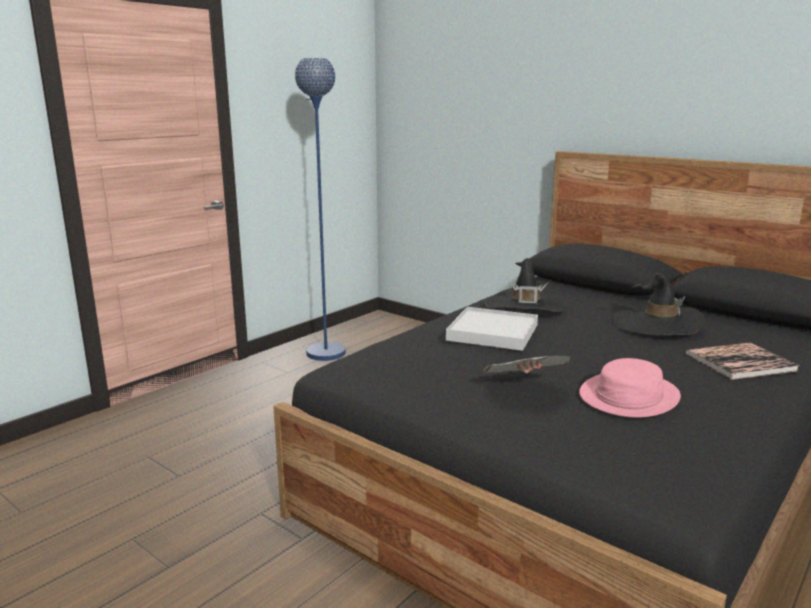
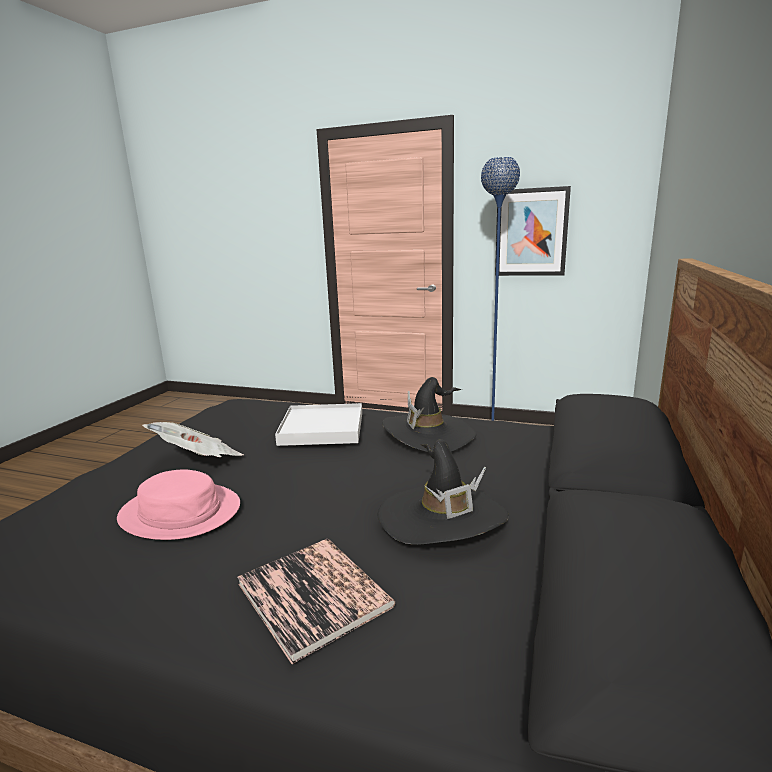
camera: 70 degrees right, 0 degrees up
none -> picture [495,186,571,276]

